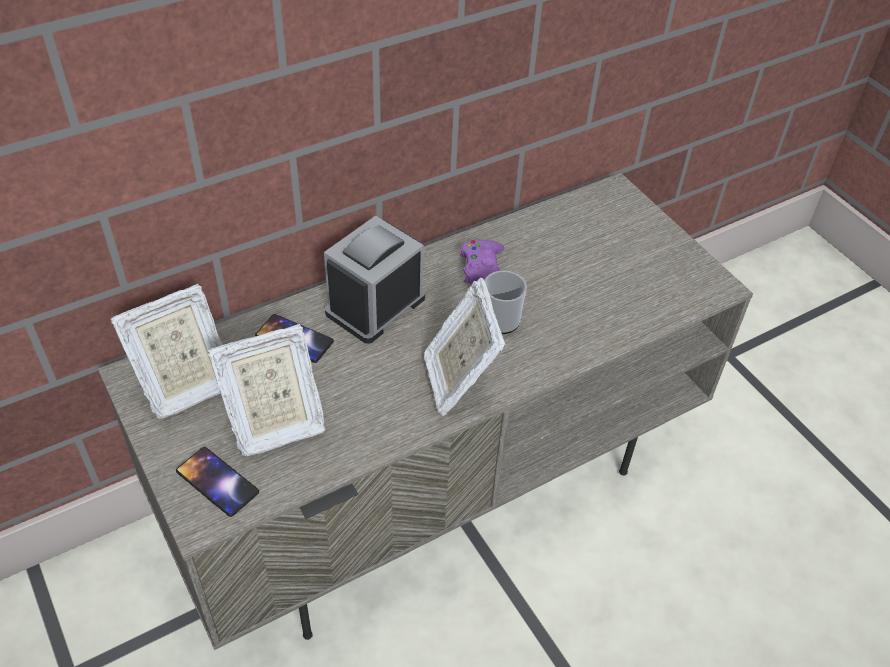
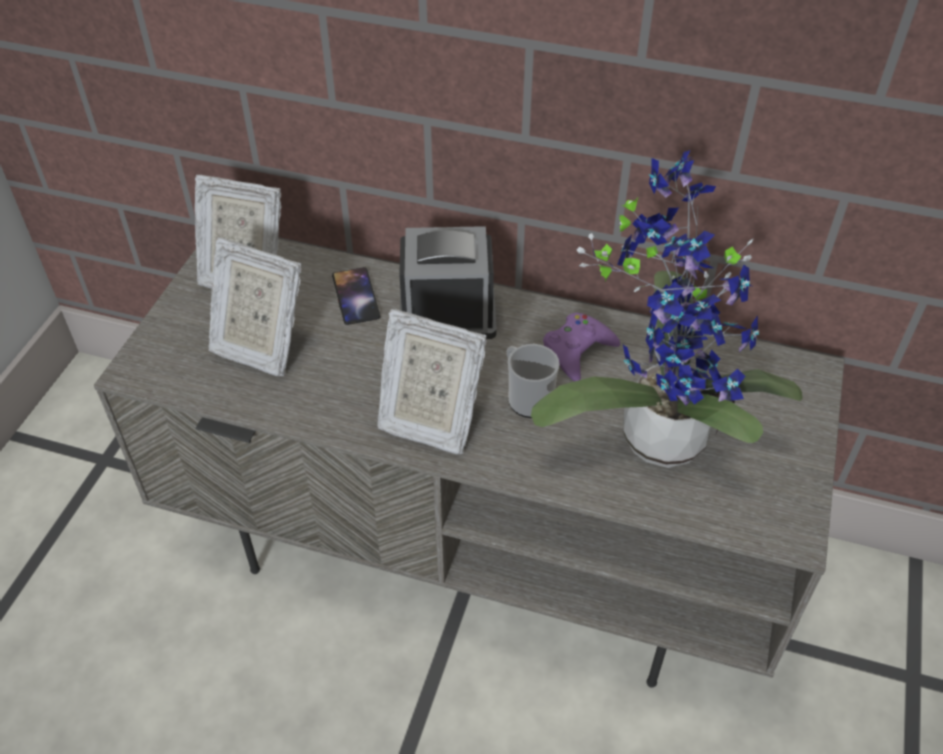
camera: 50 degrees right, 0 degrees up
phone [176,447,259,517] -> none
picture frame [424,278,506,416] -> picture frame turned 105 degrees counterclockwise [377,309,487,454]
none -> potted plant [531,150,803,468]

